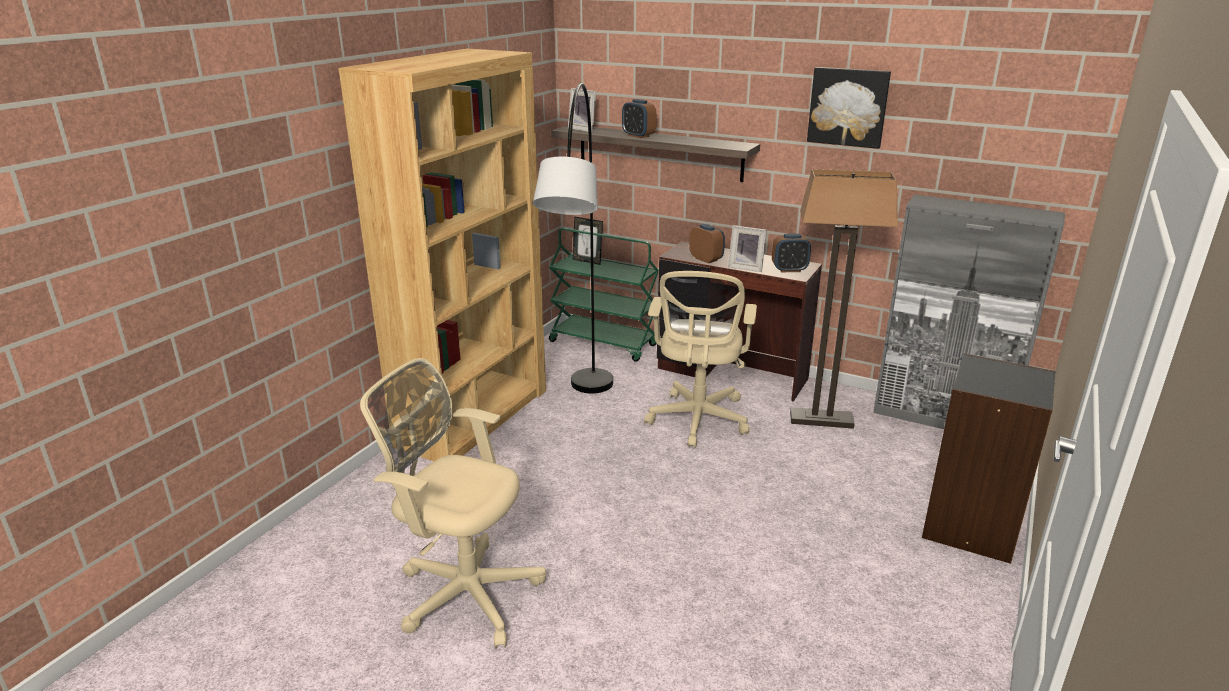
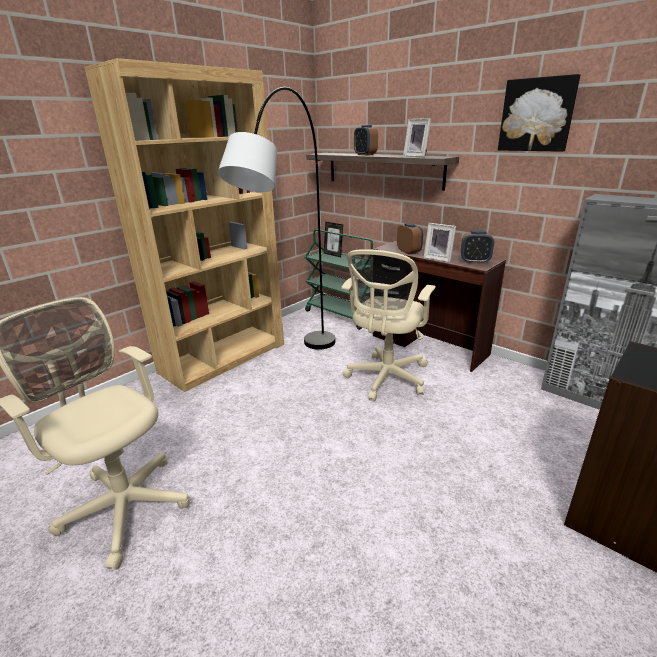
camera: 15 degrees right, 0 degrees up
picture frame [568,88,596,132] -> picture frame moved to [403,118,431,157]
floor lamp [790,169,898,429] -> none

